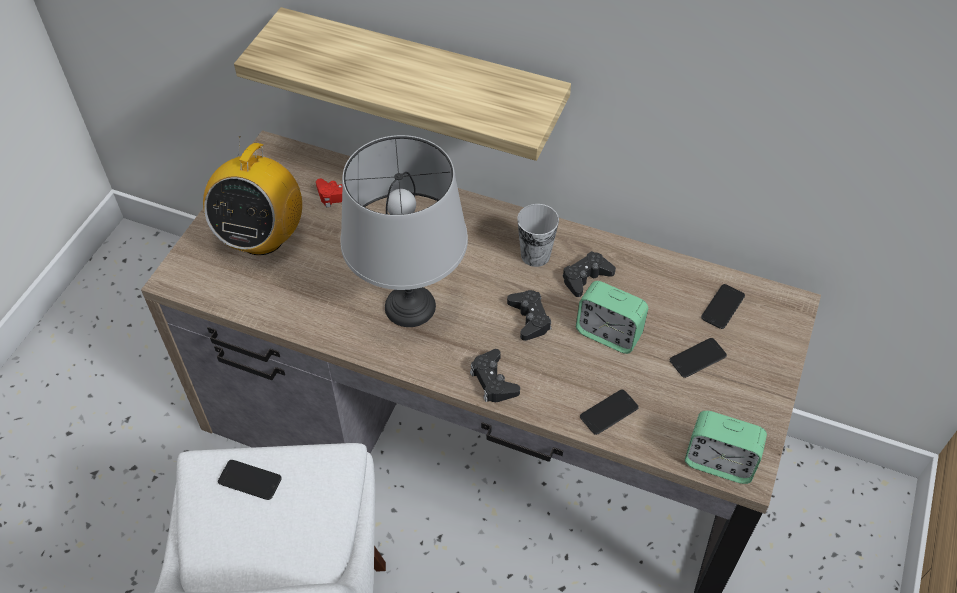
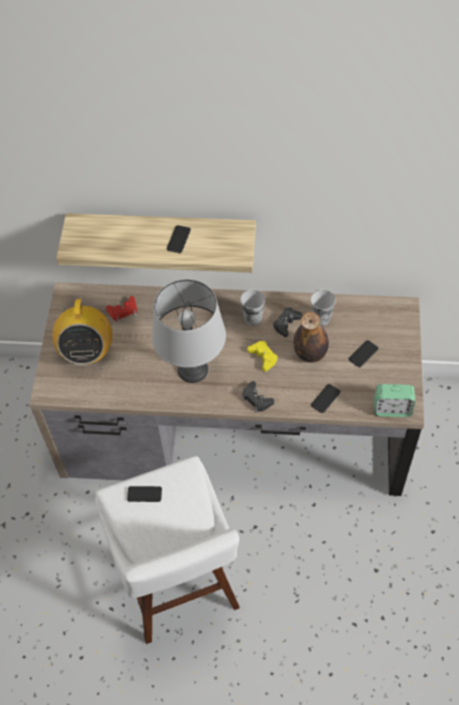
camera: 15 degrees left, 5 degrees up
black game controller [507,290,551,341] -> yellow game controller [248,341,278,371]
alarm clock [576,281,648,354] -> bottle [293,312,329,363]
phone [701,284,745,329] -> phone moved to [167,225,191,253]
none -> cup [311,289,336,326]

